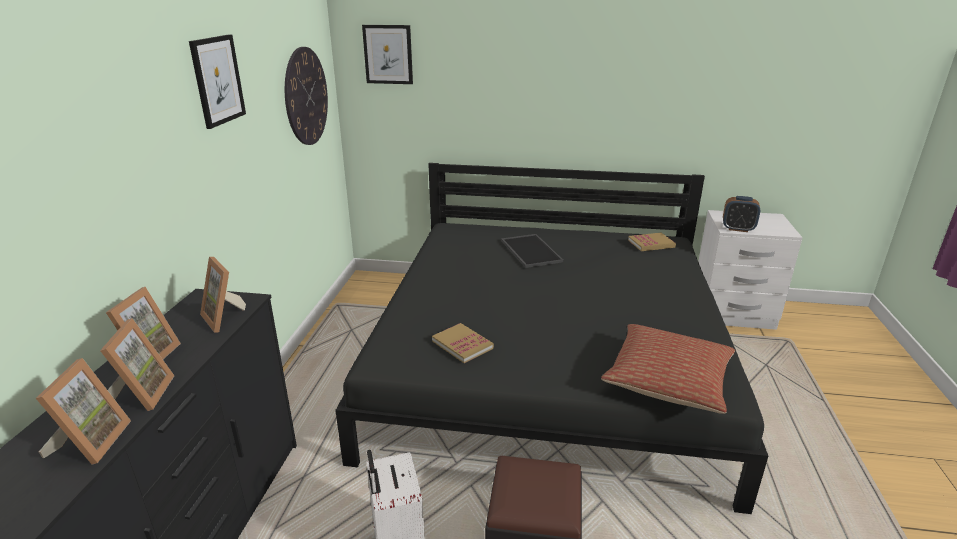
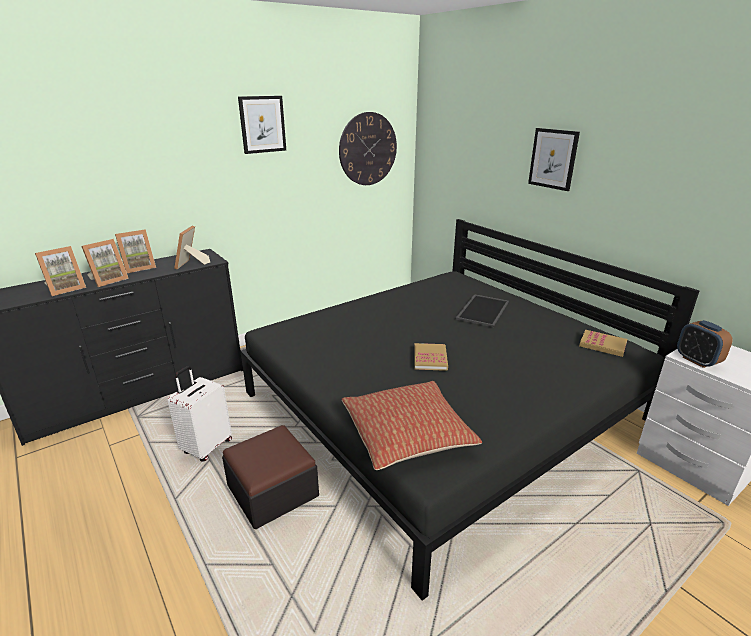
camera: 45 degrees right, 0 degrees up
picture [362,25,413,84] -> picture moved to [528,128,580,191]
book [432,323,494,363] -> book moved to [414,343,448,371]

